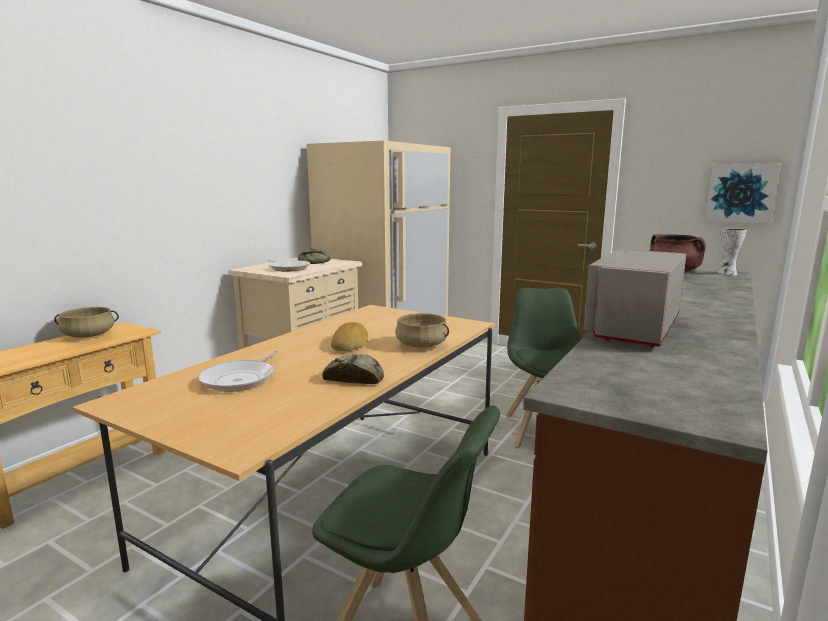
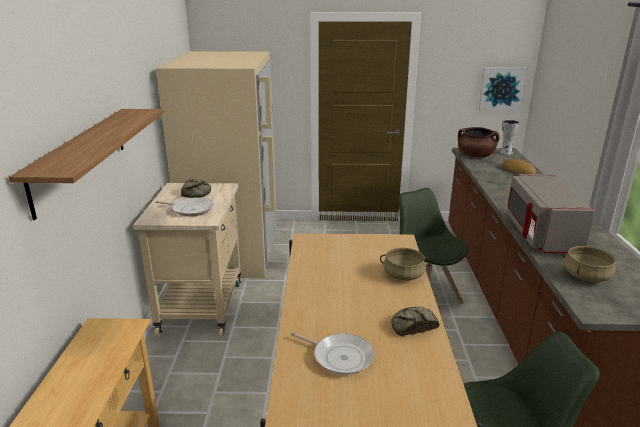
camera: 30 degrees left, 10 degrees up
beige cooking pot [54,307,119,338] -> beige cooking pot moved to [563,246,616,282]
frying pan [198,350,278,392] -> frying pan turned 45 degrees counterclockwise [290,332,375,375]
bread [331,322,368,351] -> bread moved to [502,159,536,174]
none -> shelf [9,109,164,220]

